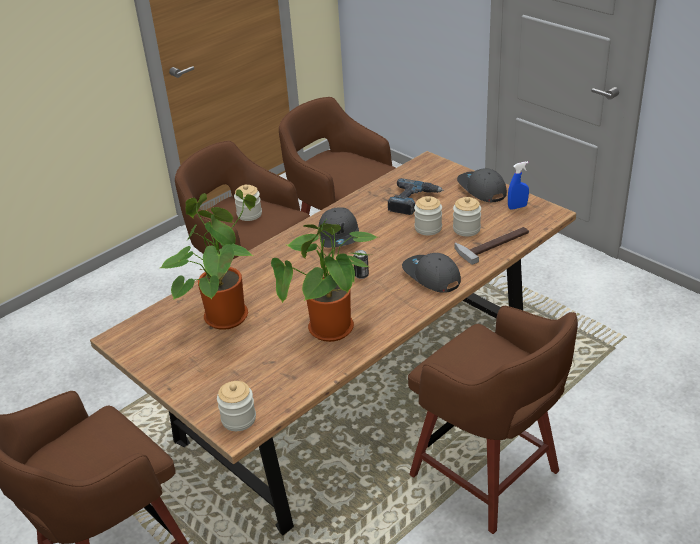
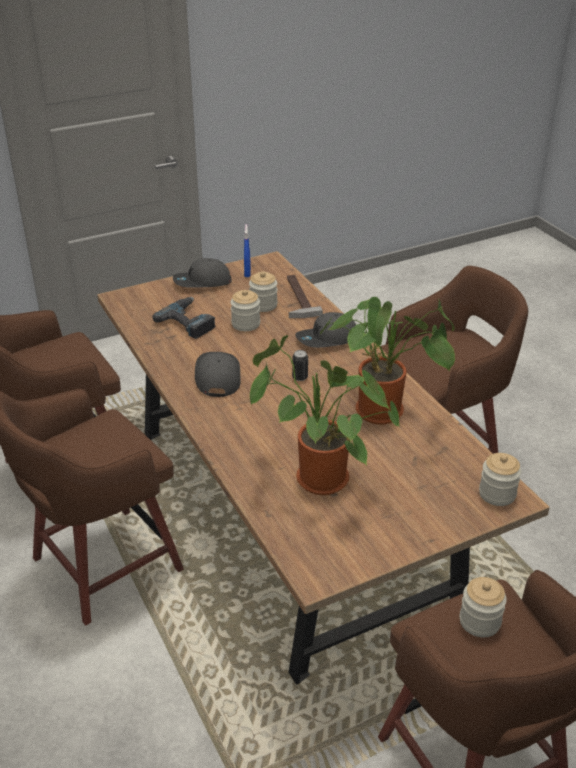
camera: 75 degrees left, 0 degrees up
jar [234,185,262,221] -> jar moved to [460,577,507,637]
grey cap [319,207,359,248] -> grey cap turned 105 degrees counterclockwise [195,352,241,397]

